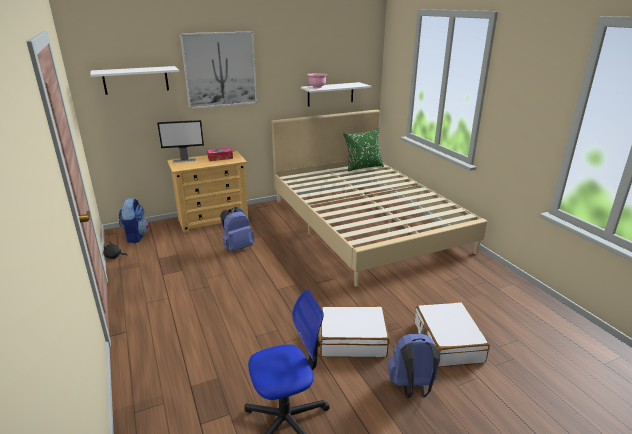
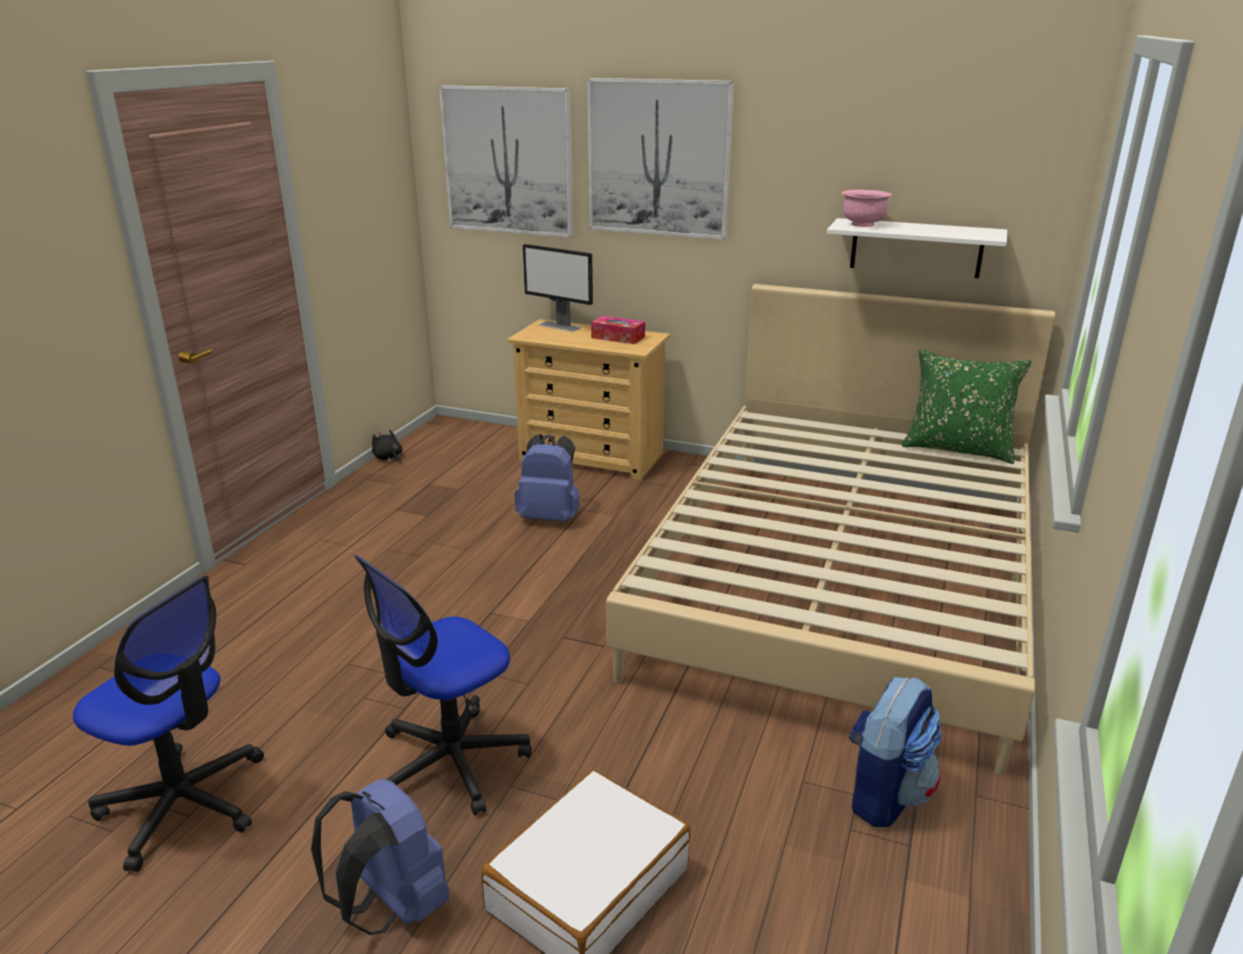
camera: 45 degrees right, 0 degrees up
white shelf [91,66,179,95] -> picture [439,85,573,238]
backpack [119,198,149,243] -> backpack moved to [849,677,941,827]
white suitcase [320,306,390,357] -> office chair [354,555,532,815]

